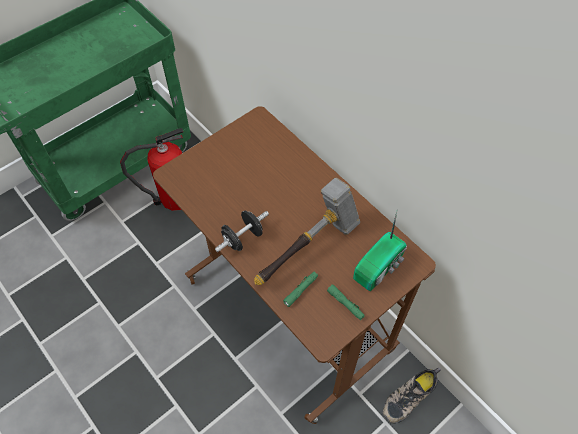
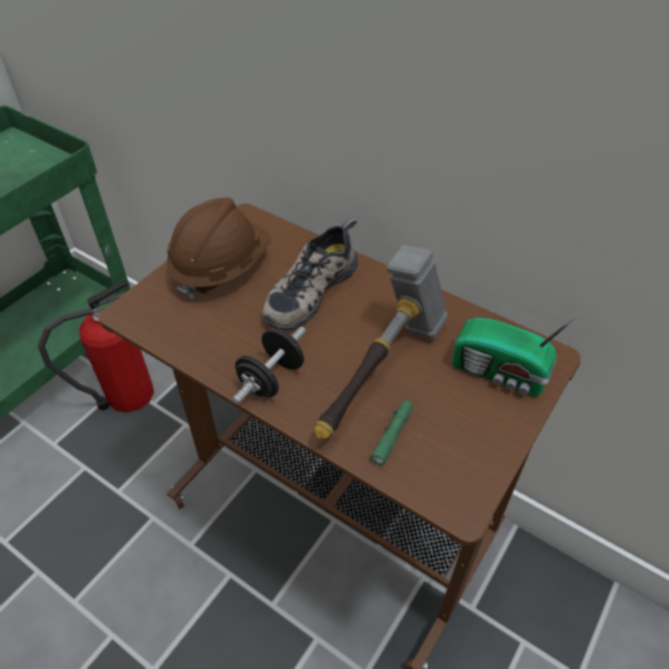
camera: 15 degrees left, 10 degrees down
green flashlight [327,284,365,320] -> none
radio [353,211,407,291] -> radio turned 90 degrees clockwise [452,313,581,396]
shoe [383,368,441,424] -> shoe moved to [262,218,357,331]
none -> brown hard hat [167,197,271,299]

